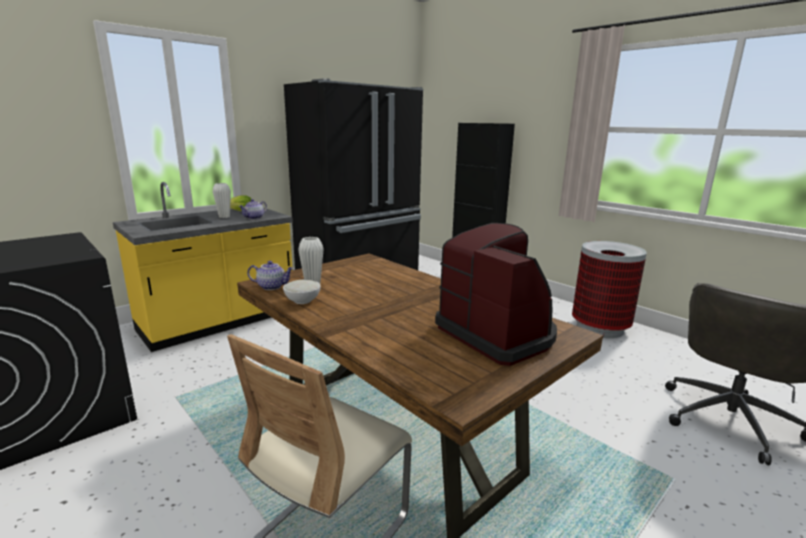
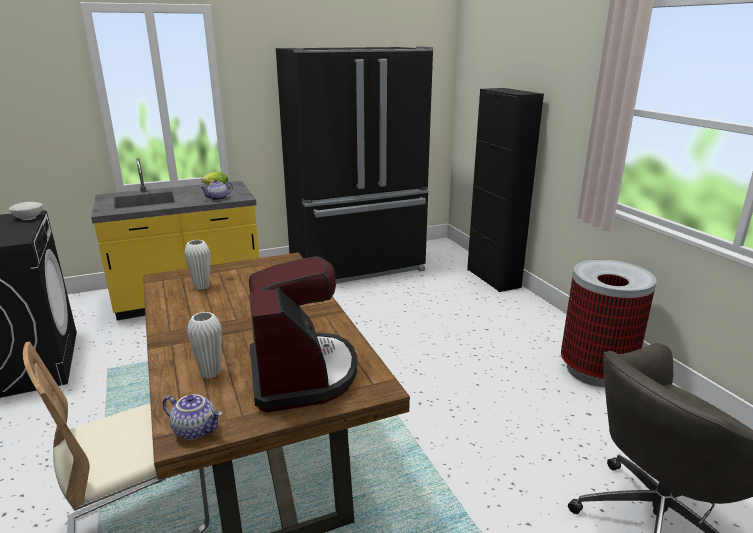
camera: 20 degrees right, 5 degrees up
white vase [213,183,231,218] -> white vase moved to [187,312,222,378]
teapot [247,261,294,290] -> teapot moved to [163,394,222,440]
white bowl [283,280,321,304] -> white bowl moved to [9,202,43,220]

